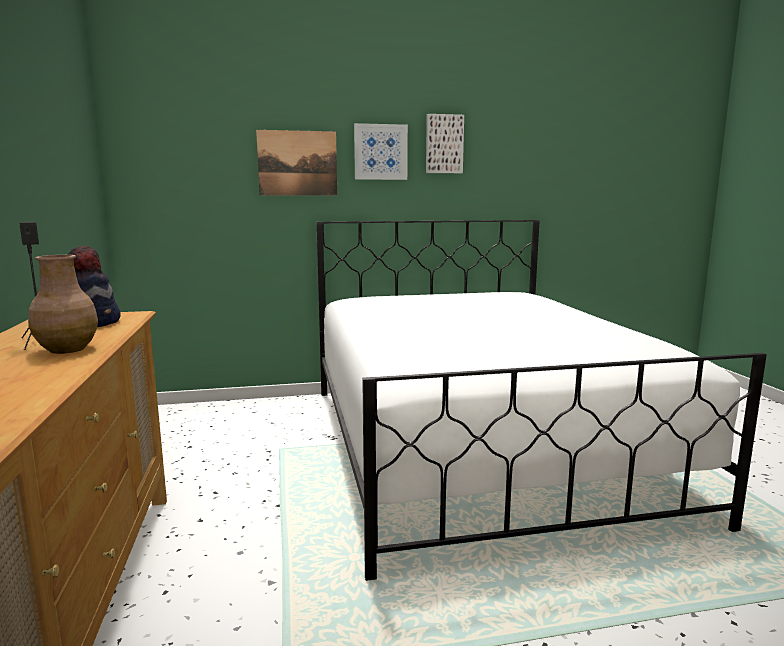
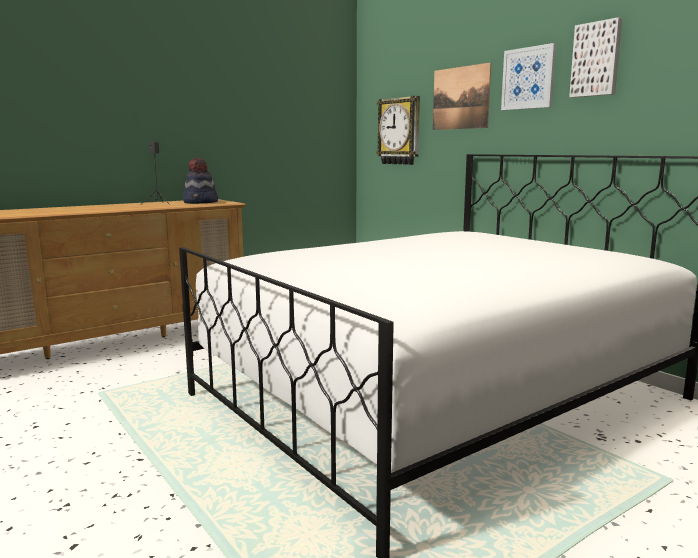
camera: 65 degrees right, 0 degrees up
brown vase [28,255,98,354] -> none
none -> wall clock [376,96,420,165]

